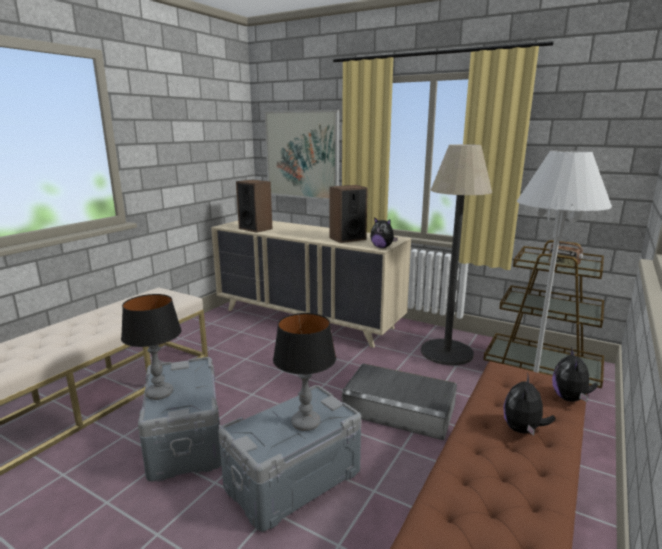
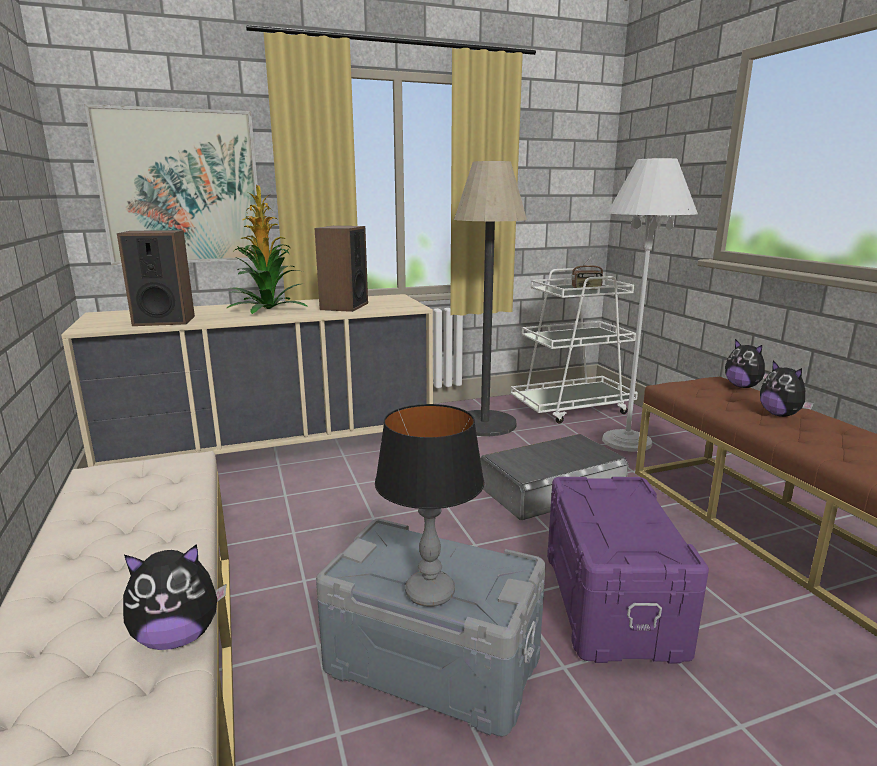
camera: 50 degrees left, 0 degrees up
grey storage box [218,385,361,532] -> purple storage box [547,477,709,664]
table lamp [273,313,336,431] -> none
plush toy [370,217,398,248] -> plush toy moved to [123,544,226,650]
brown cart [483,240,604,388] -> white cart [510,268,638,424]
none -> potted plant [227,185,308,314]

